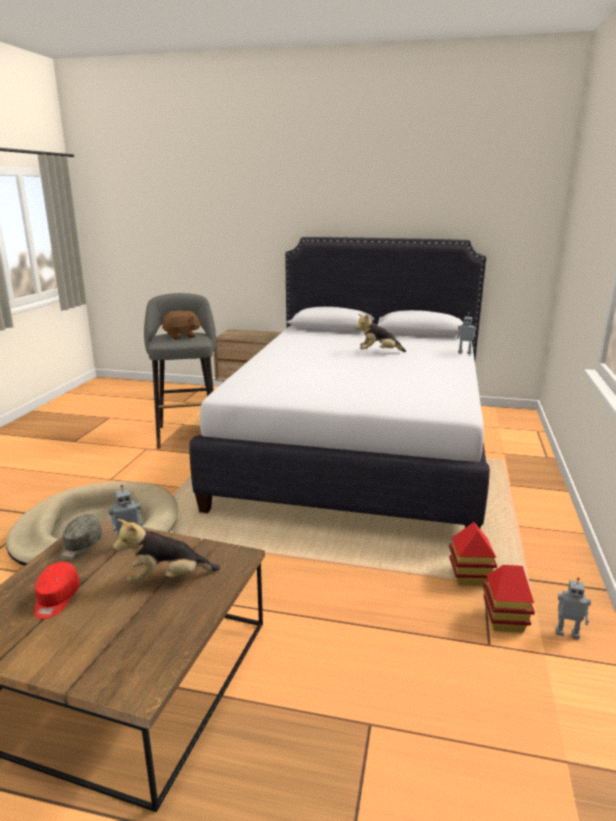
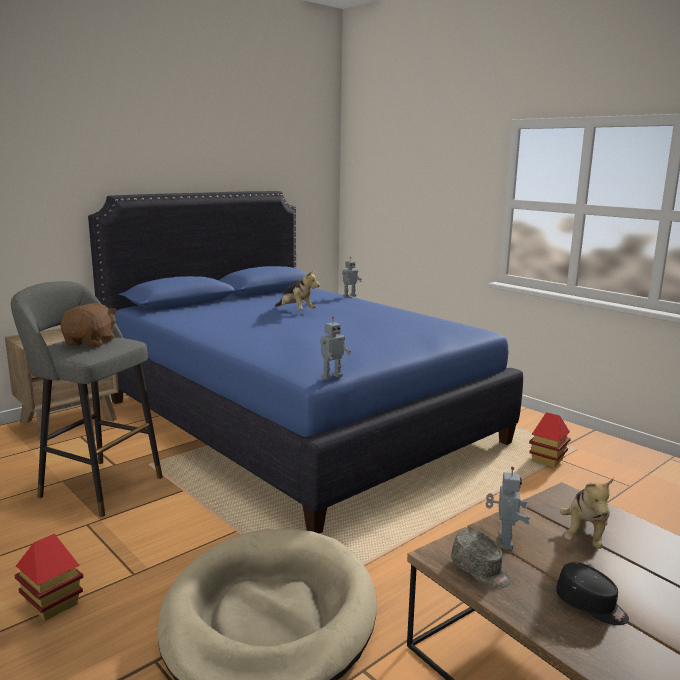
camera: 55 degrees left, 5 degrees down
red cap [34,562,80,619] -> black cap [556,562,629,625]
white bed [189,237,490,528] -> blue bed [88,191,523,534]
plush toy [355,314,406,352] -> plush toy turned 75 degrees counterclockwise [275,269,320,310]
toy house [484,565,535,632] -> toy house moved to [14,534,84,621]
toy robot [556,577,591,639] -> toy robot moved to [320,316,351,380]

